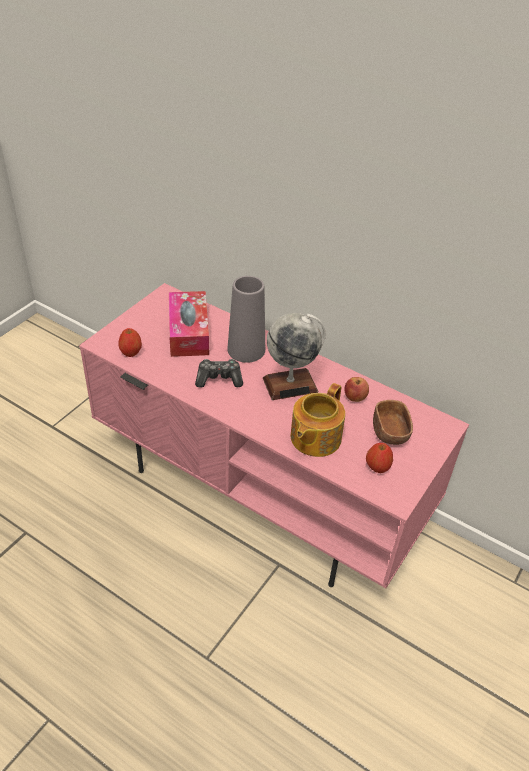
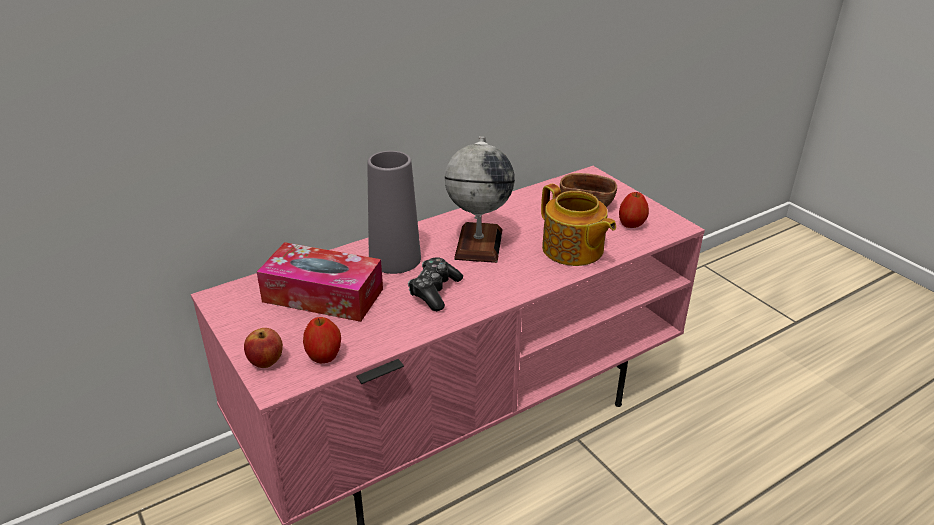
camera: 65 degrees left, 10 degrees down
apple [344,377,369,402] -> apple moved to [244,328,283,368]

